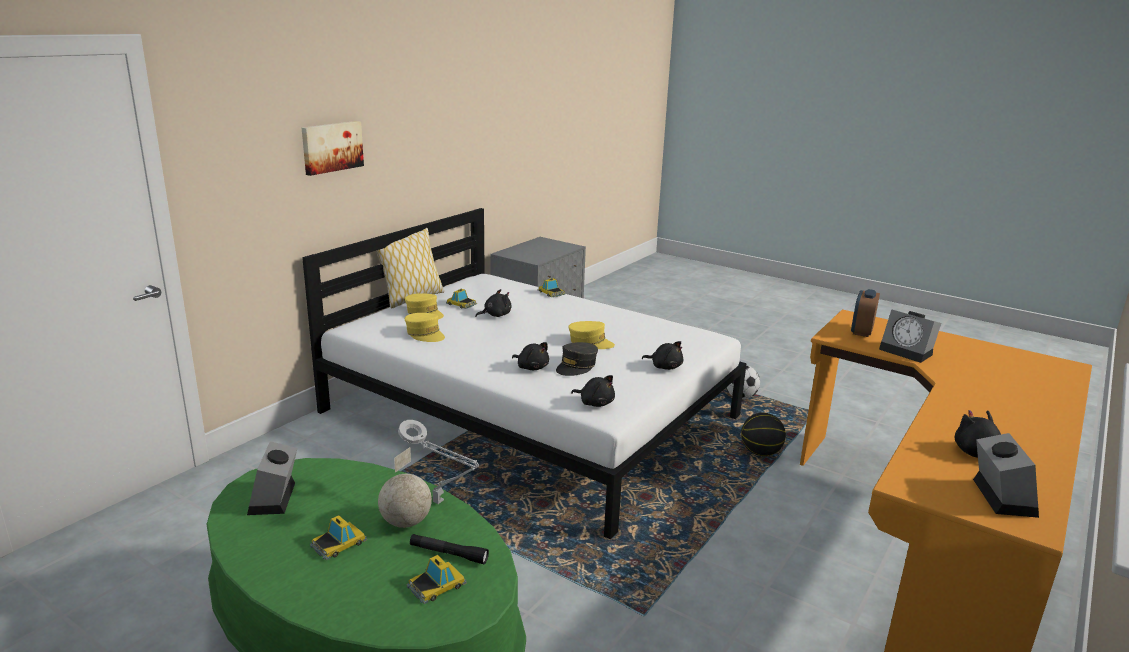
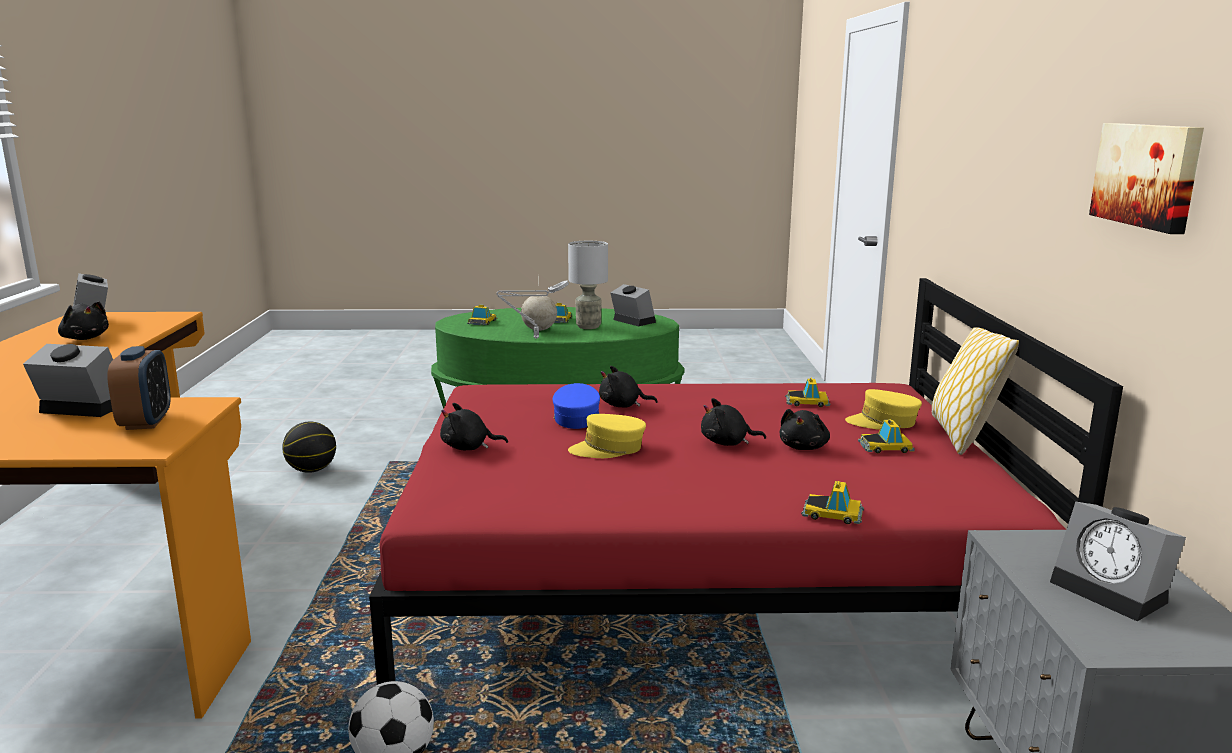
camera: 145 degrees right, 5 degrees down
picture [302,121,364,176] -> picture moved to [1089,123,1204,234]
white bed [302,208,747,539] -> red bed [369,278,1123,685]
yellow cap [405,313,445,342] -> toy car [785,378,830,407]
black flashlight [410,534,489,564] -> none
grey cap [556,342,598,376] -> blue cap [553,383,600,429]
black plush toy [571,375,615,407] -> black plush toy moved to [701,398,766,446]
basketball [741,413,786,456] -> basketball moved to [282,422,336,473]
none -> grey table lamp [568,241,608,329]
none -> alarm clock [1050,501,1186,621]

